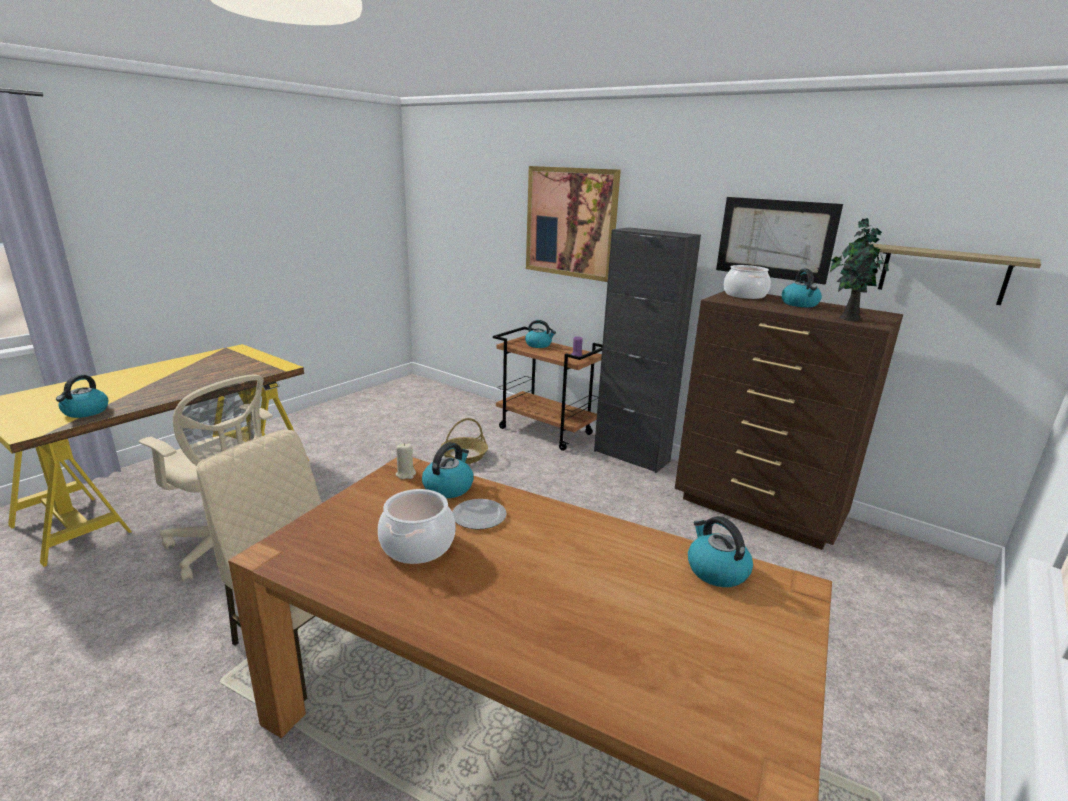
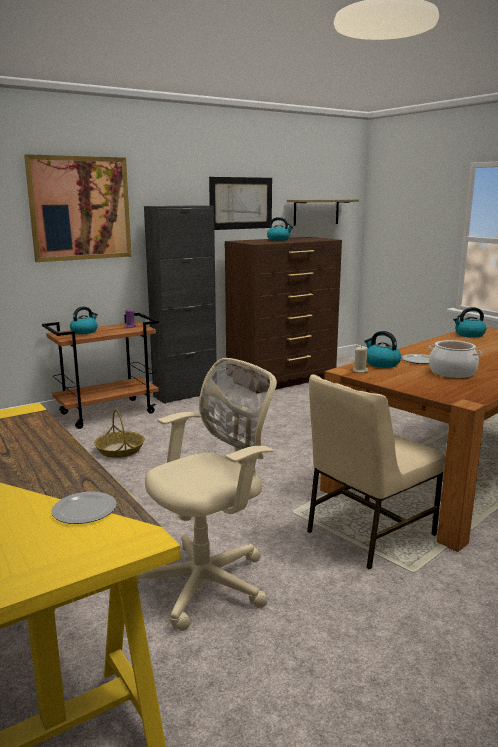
camera: 70 degrees left, 5 degrees down
kettle [56,375,108,418] -> plate [51,491,116,524]
cooking pot [724,265,771,299] -> none
potted plant [830,218,890,321] -> none

